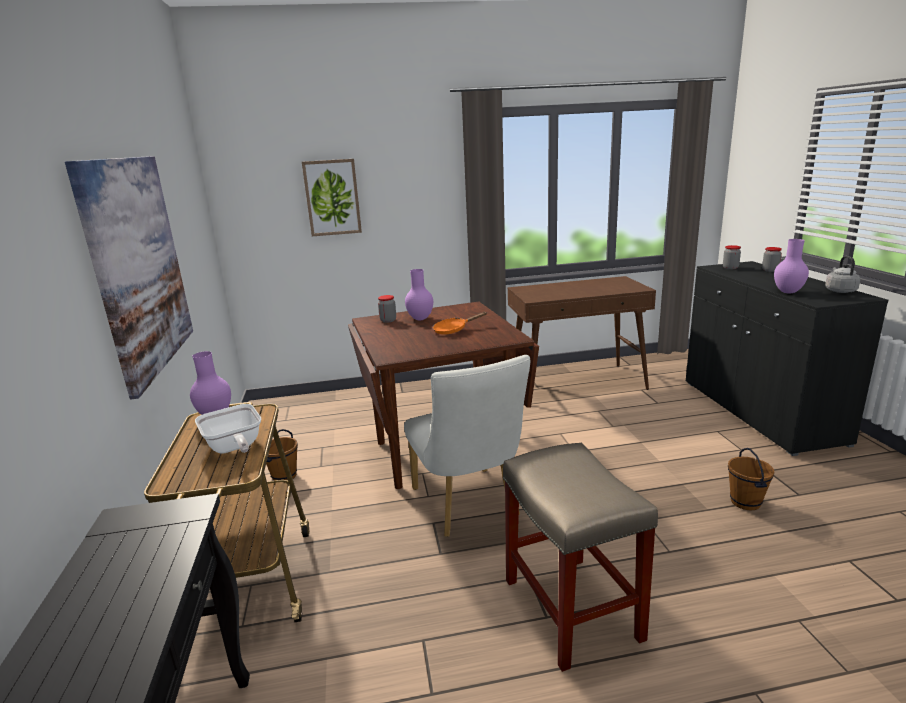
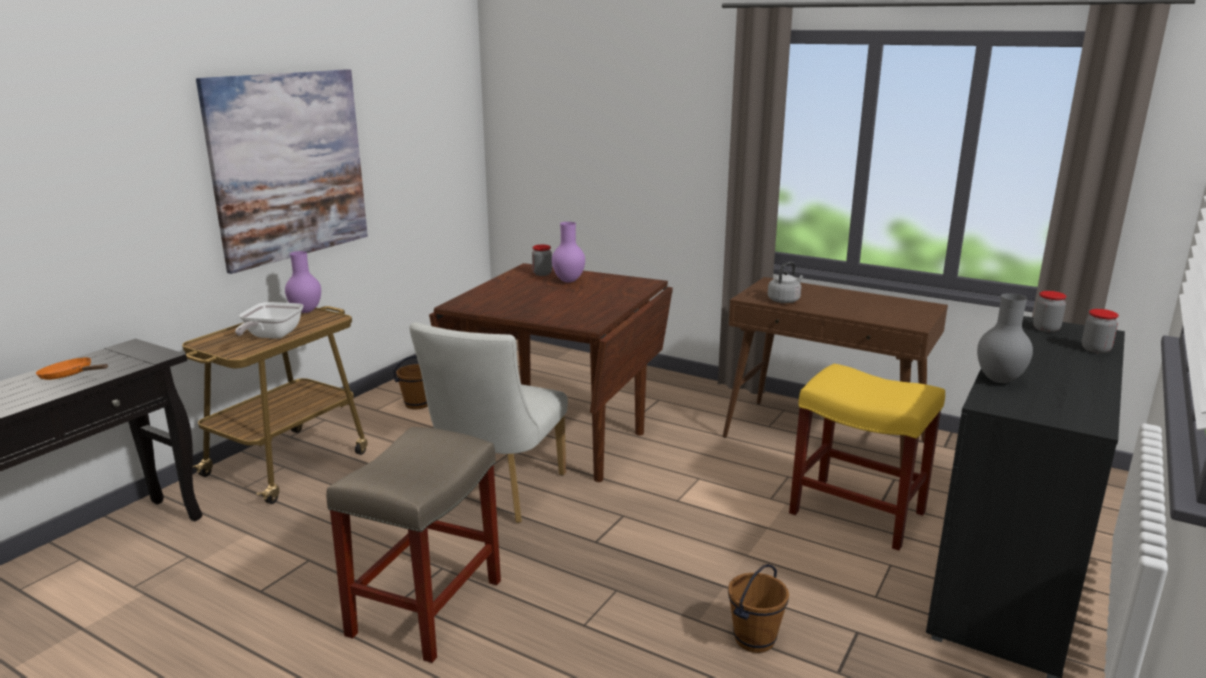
camera: 40 degrees right, 0 degrees up
picture [302,159,362,236] -> none
orange frying pan [433,312,487,335] -> orange frying pan moved to [36,357,108,380]
purple vase [774,239,809,294] -> grey vase [977,293,1033,383]
grey kettle [825,256,860,293] -> grey kettle moved to [768,262,803,303]
none -> yellow stool [789,364,945,551]

